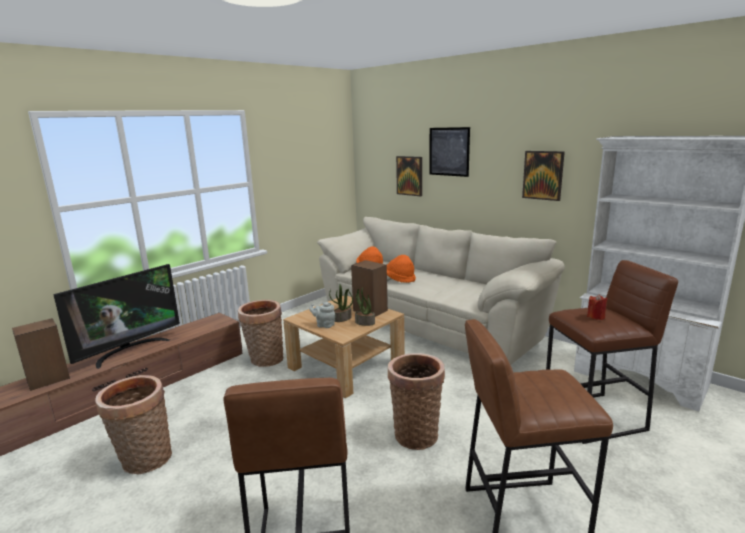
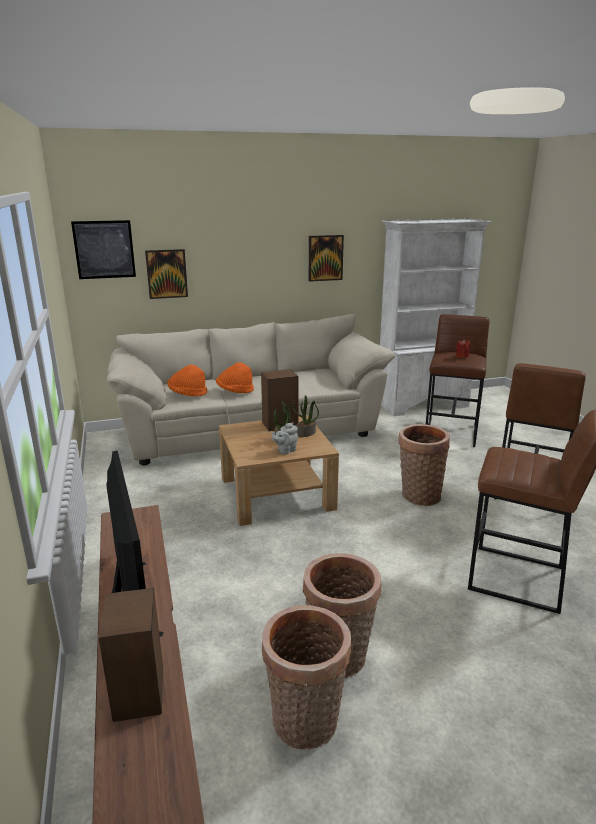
camera: 60 degrees left, 5 degrees up
basket [238,300,284,367] -> basket moved to [262,605,351,750]
picture [429,127,470,177] -> picture moved to [71,220,136,279]

